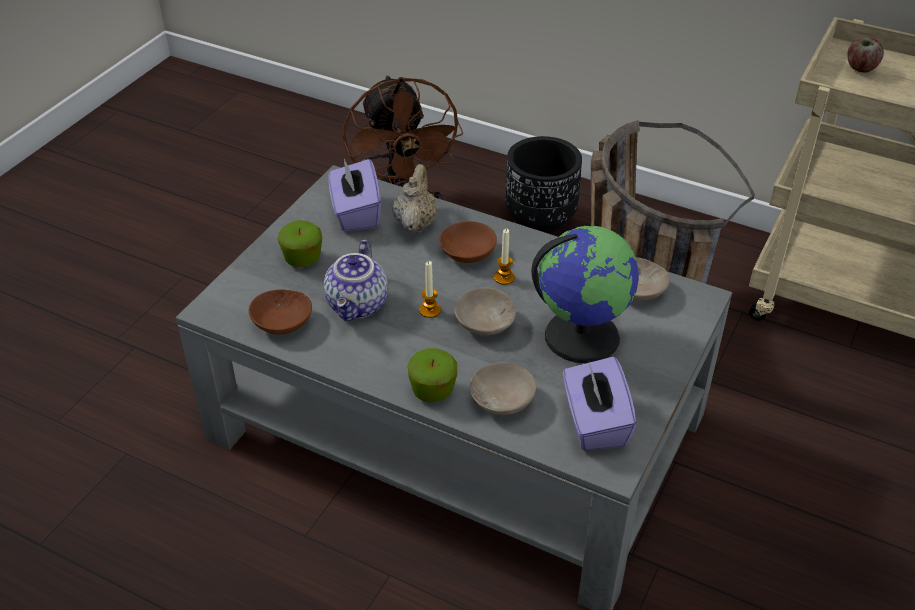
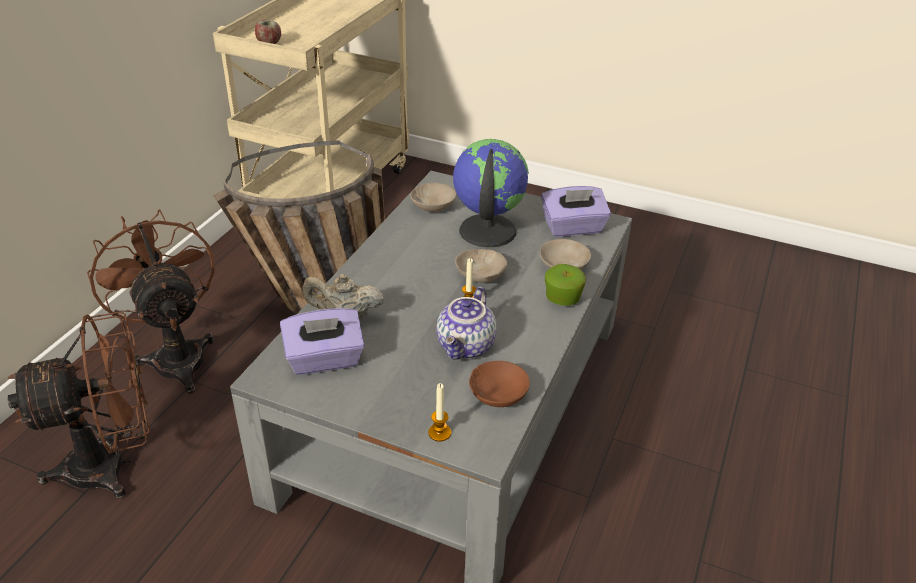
camera: 95 degrees left, 5 degrees down
apple [278,220,322,267] -> none
teapot [324,240,388,321] -> teapot turned 105 degrees clockwise [436,286,497,360]
brown bowl [440,221,497,263] -> none
candle [494,229,515,285] -> candle moved to [428,383,451,442]
black planter [505,136,582,234] -> brown fan [87,209,215,394]

